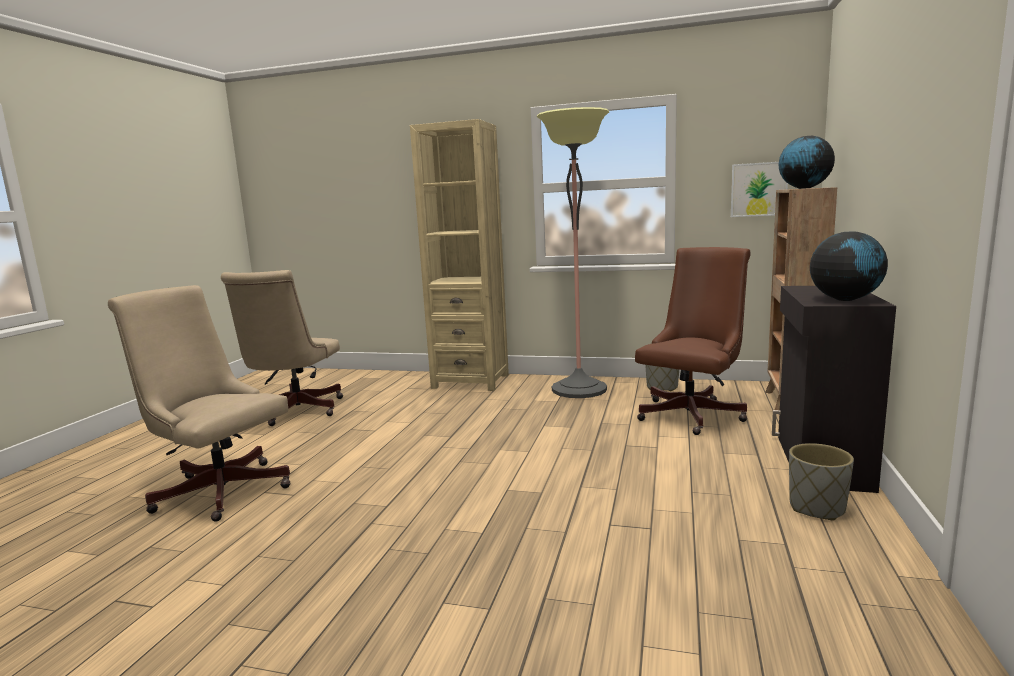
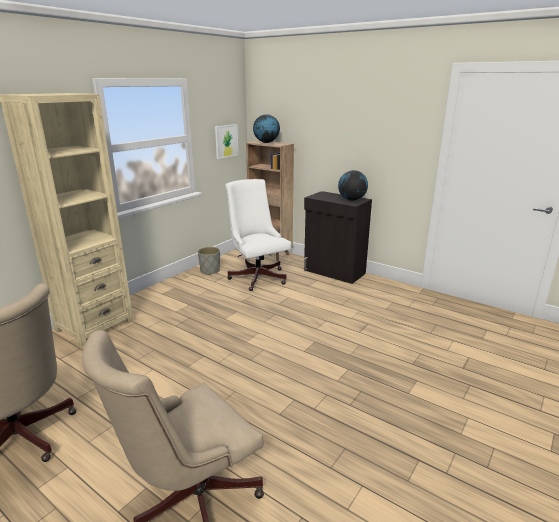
camera: 70 degrees left, 10 degrees up
floor lamp [537,107,609,398] -> none
brown office chair [635,247,751,435] -> white office chair [225,179,291,291]
grey planter [789,443,854,520] -> none

